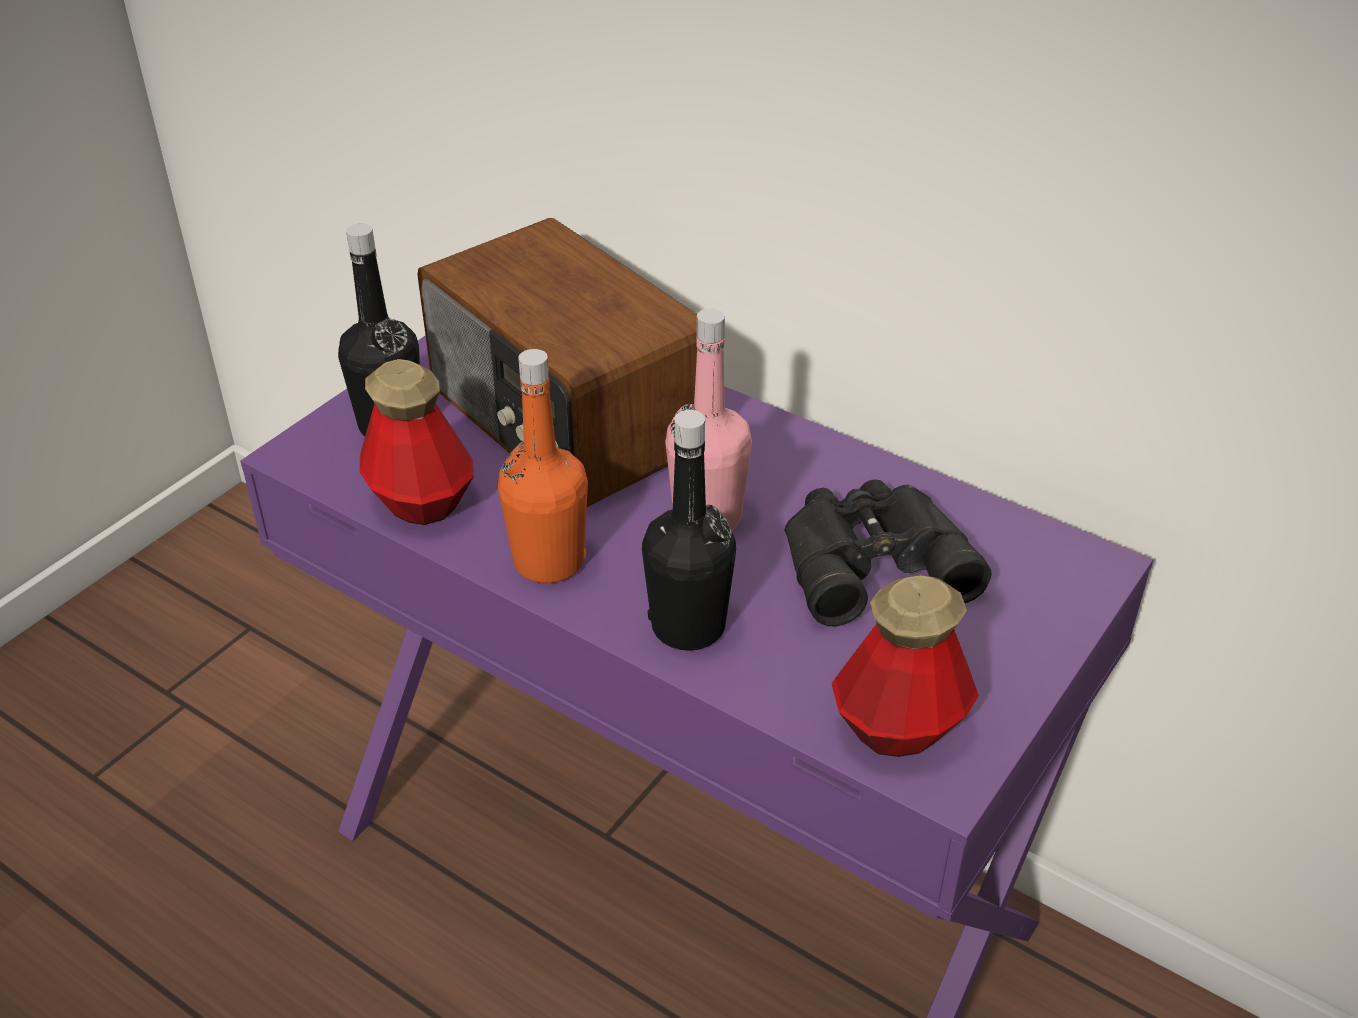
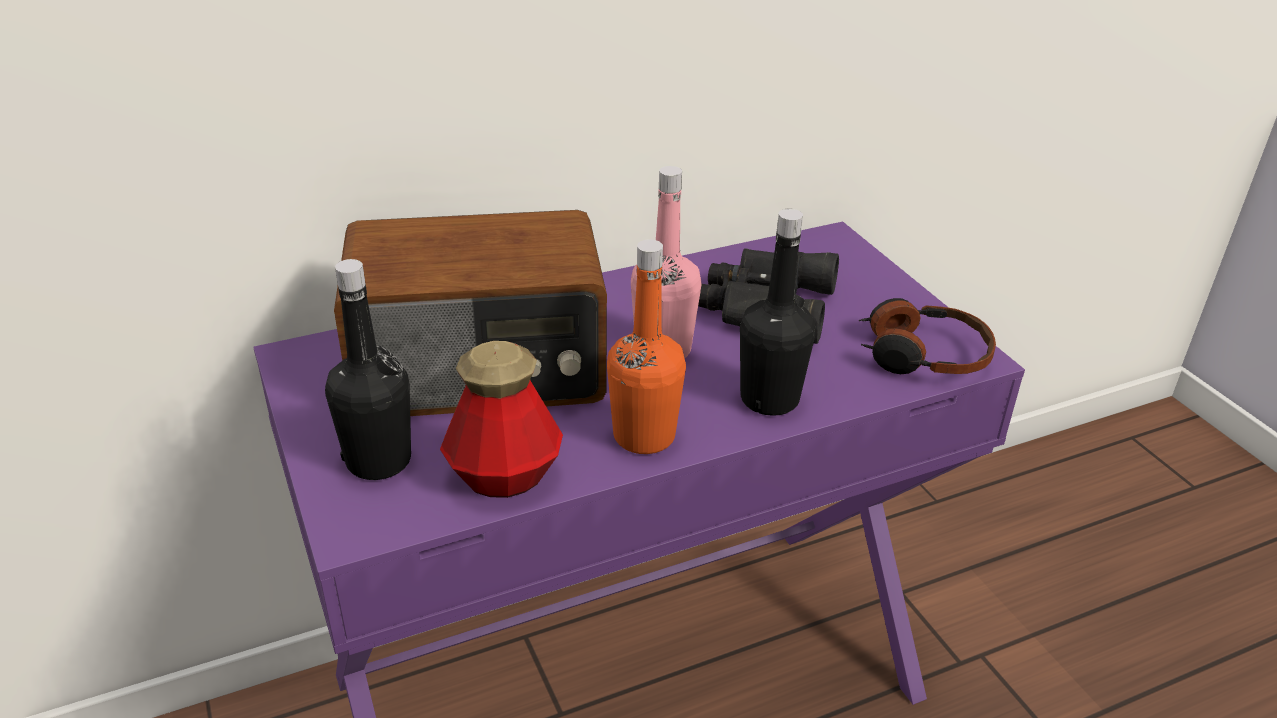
camera: 60 degrees left, 5 degrees down
bottle [832,576,979,757] -> headphones [859,298,996,374]

